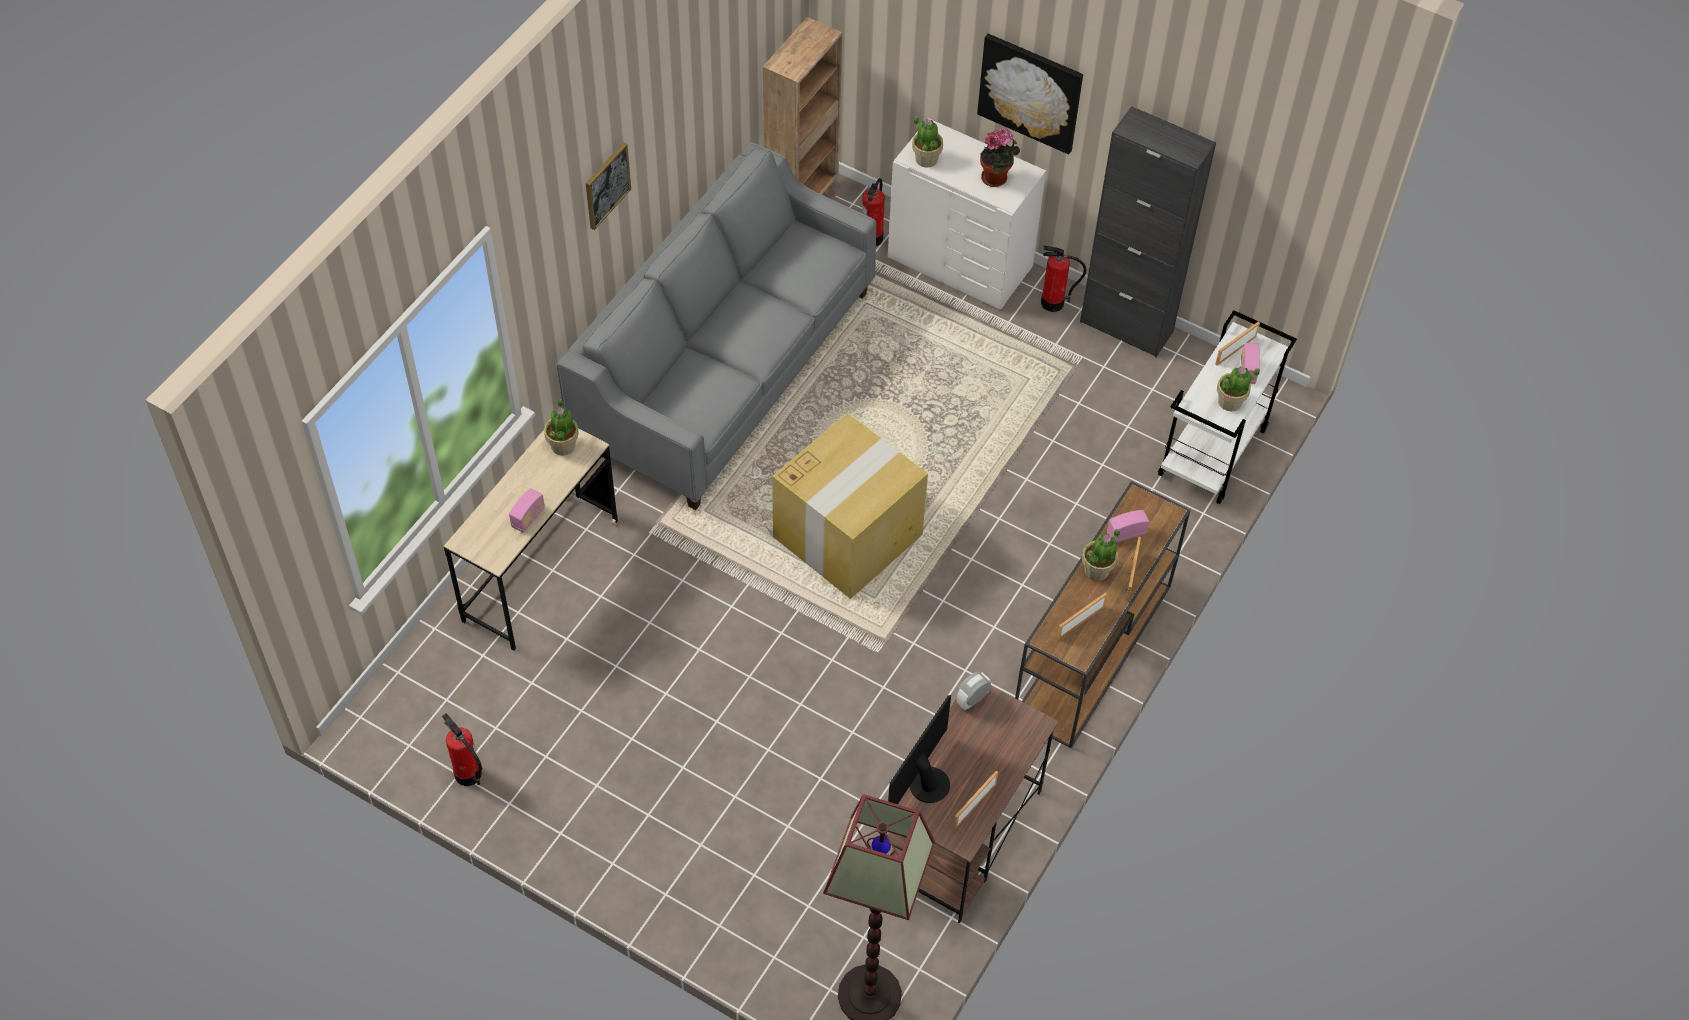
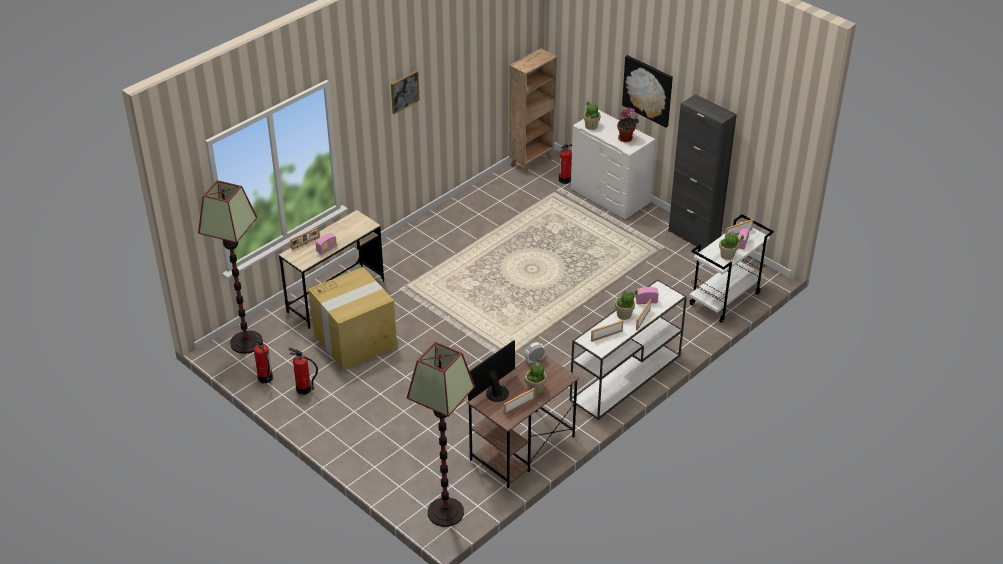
camera: 15 degrees right, 15 degrees down
potted plant [544,399,579,456] -> potted plant moved to [525,358,546,394]
grey sofa [556,142,876,510] -> none
cardboard box [772,413,928,599] -> cardboard box moved to [308,267,397,370]
brown console table [1015,481,1191,748] -> white console table [570,279,687,420]
fire extinguisher [1041,246,1087,312] -> fire extinguisher moved to [288,347,318,395]
none -> floor lamp [198,180,263,354]
none -> picture frame [290,227,320,250]

